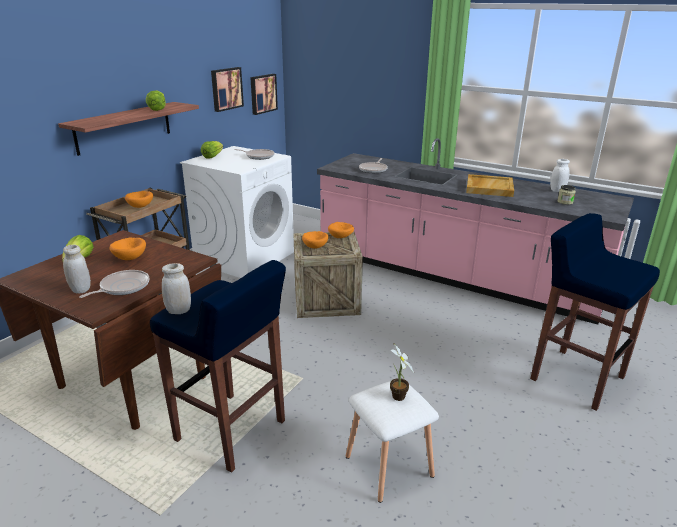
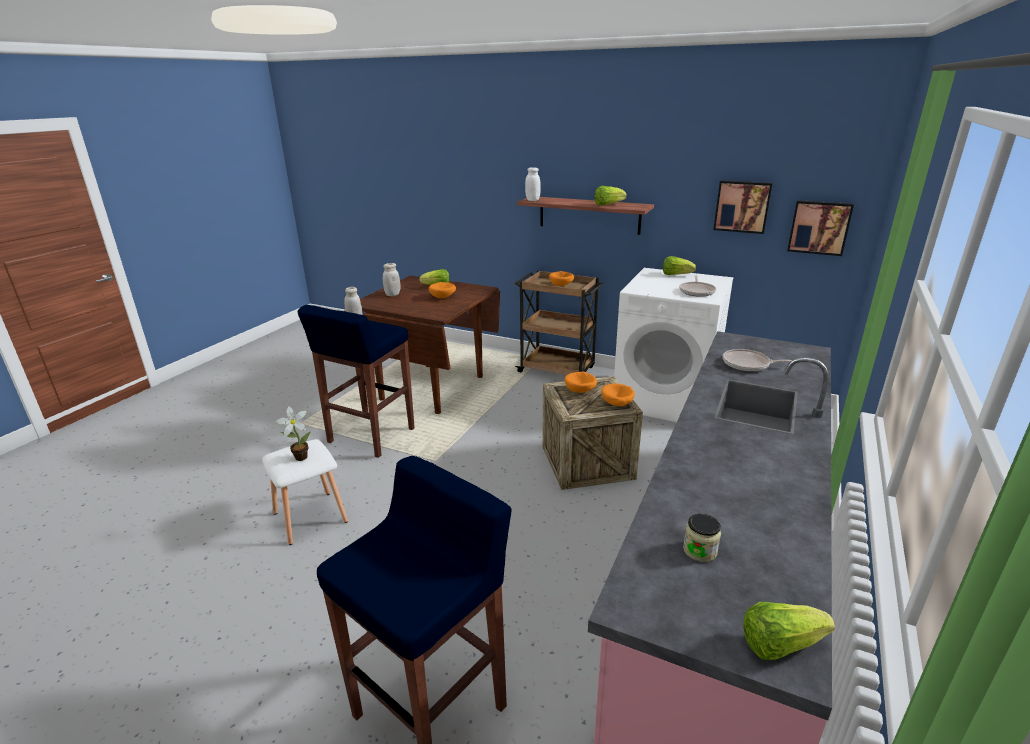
camera: 85 degrees right, 0 degrees up
frying pan [79,270,149,298] -> none
beige tray [466,174,514,197] -> none
white jar [550,159,570,192] -> white jar moved to [525,167,541,201]
none -> lettuce [743,602,835,660]

